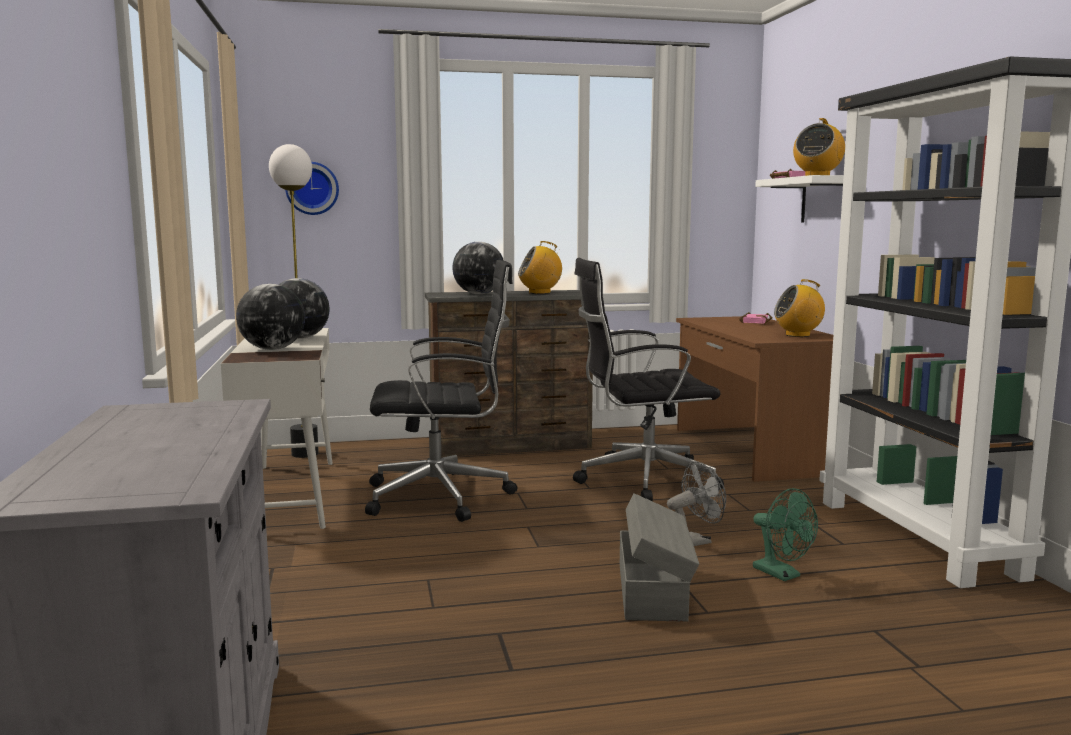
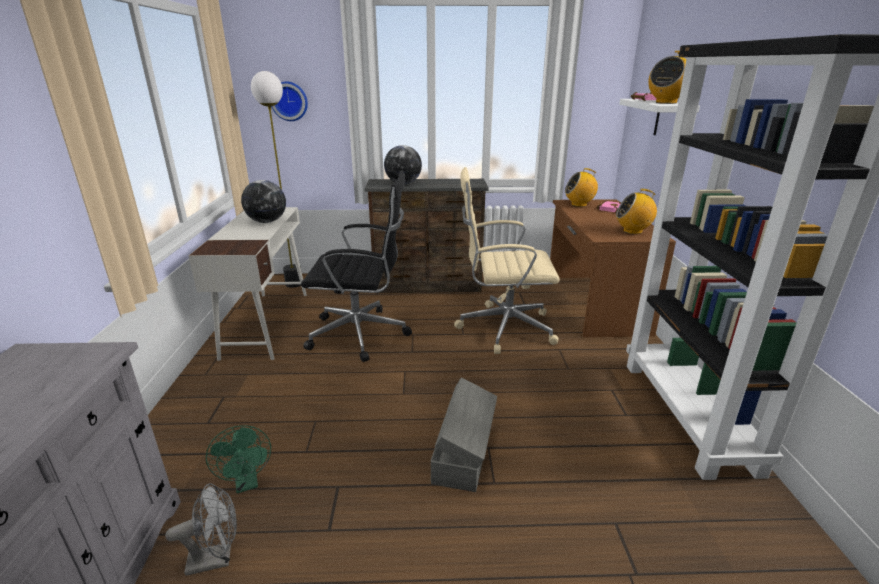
camera: 10 degrees right, 15 degrees up
globe [236,284,305,350] -> none
radio [518,241,562,294] -> radio moved to [565,168,598,207]
black office chair [573,258,724,501] -> beige office chair [454,167,560,354]
grey fan [667,461,726,546] -> grey fan moved to [165,483,237,576]
green fan [753,488,818,581] -> green fan moved to [206,425,271,493]

